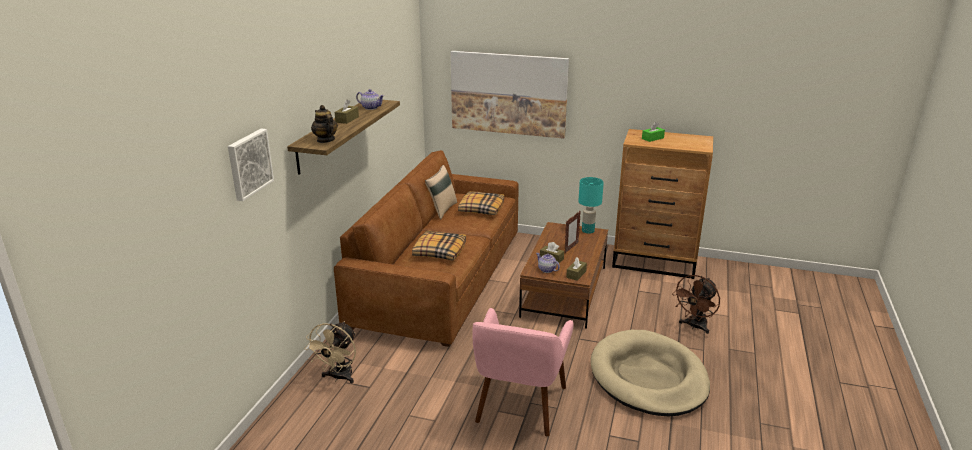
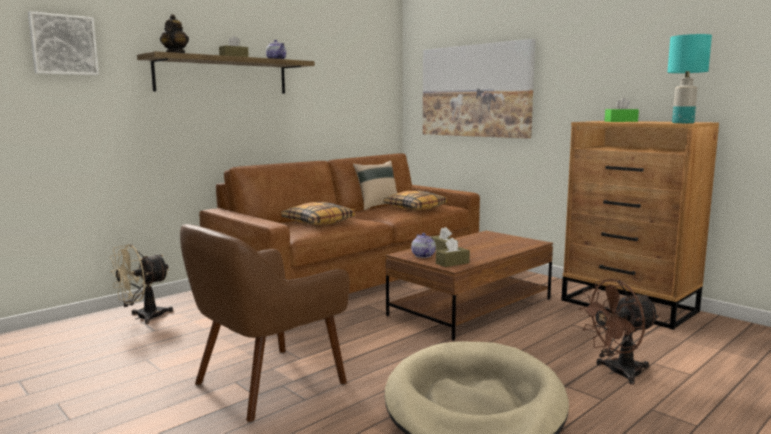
camera: 30 degrees right, 15 degrees down
pink armchair [473,308,574,437] -> brown armchair [180,224,350,422]
picture frame [565,211,581,253] -> none
turquoise table lamp [578,177,604,234] -> turquoise table lamp moved to [667,34,712,123]

